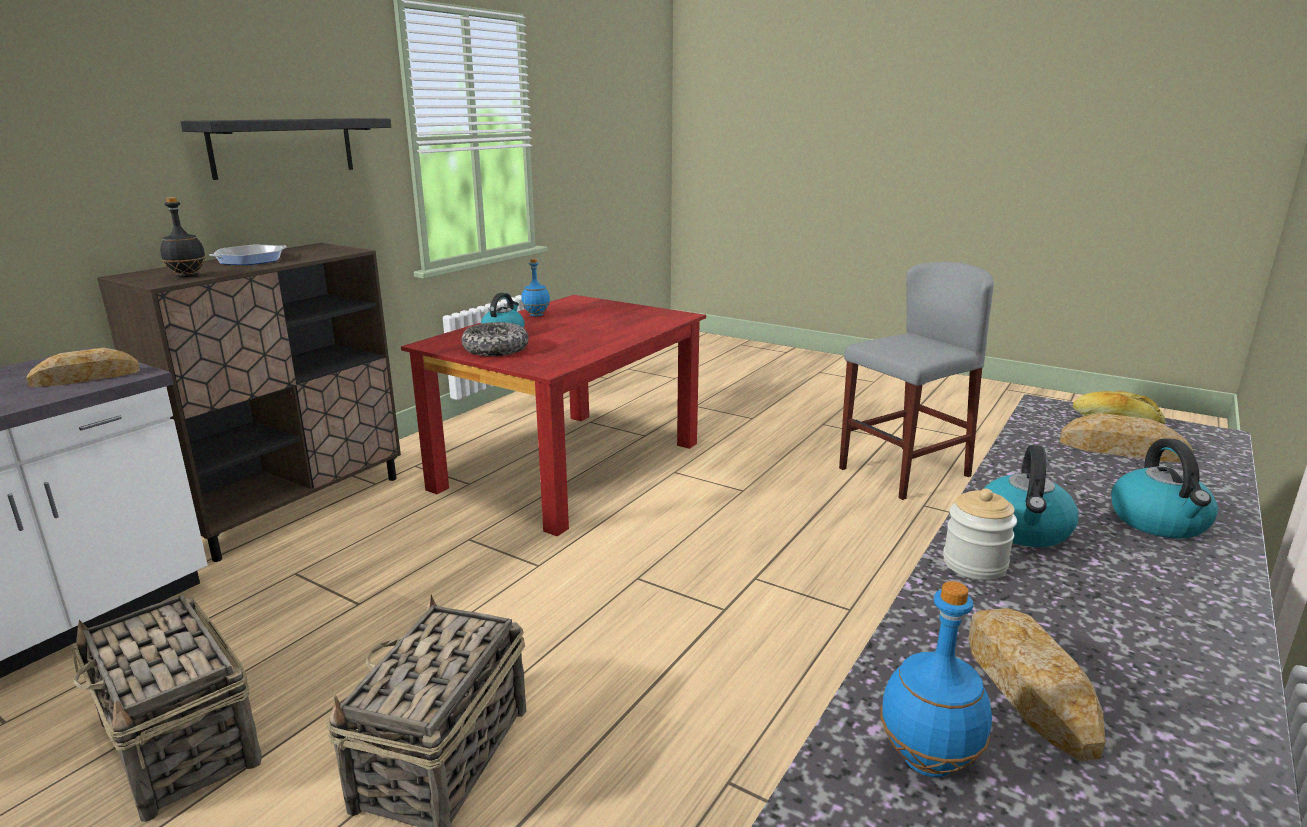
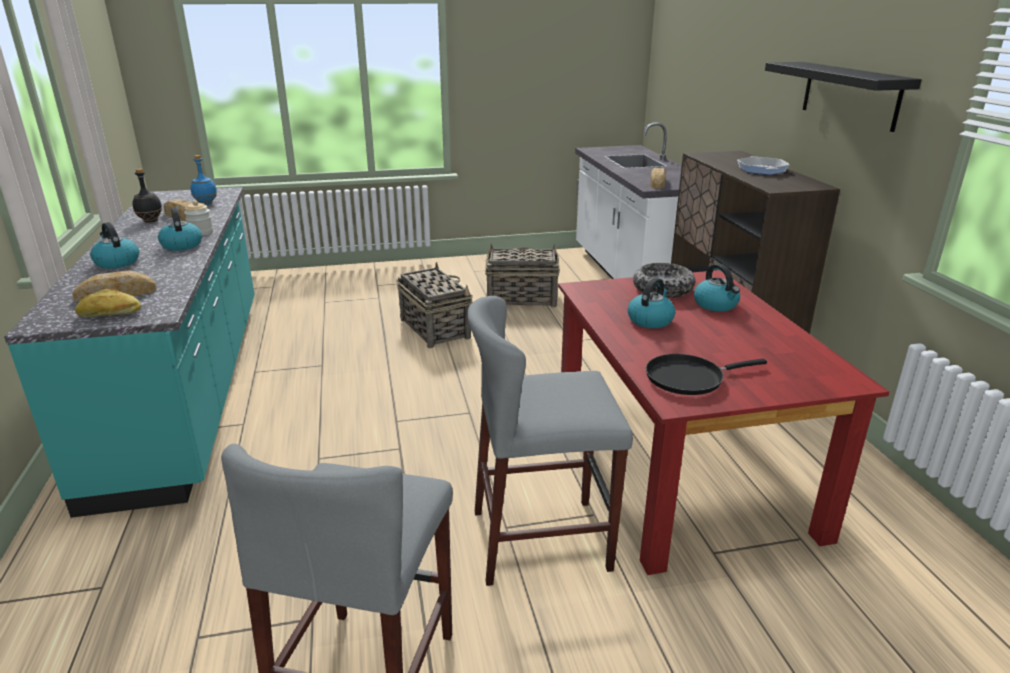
camera: 135 degrees right, 5 degrees up
black bottle [160,197,206,277] -> black bottle moved to [132,169,162,223]
blue bottle [521,259,550,316] -> none
none -> grey stool [467,296,633,586]
none -> kettle [628,278,675,328]
none -> black frying pan [646,354,767,395]

